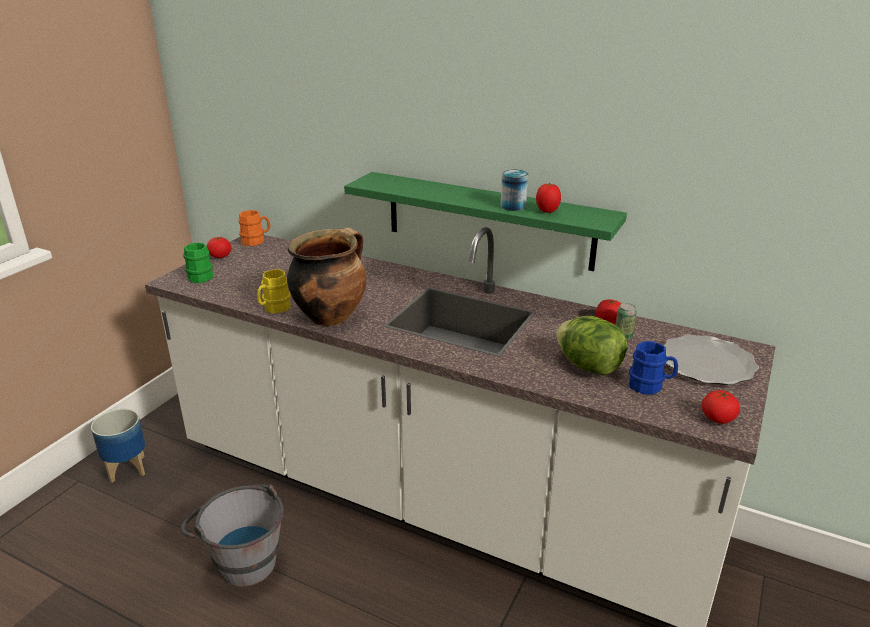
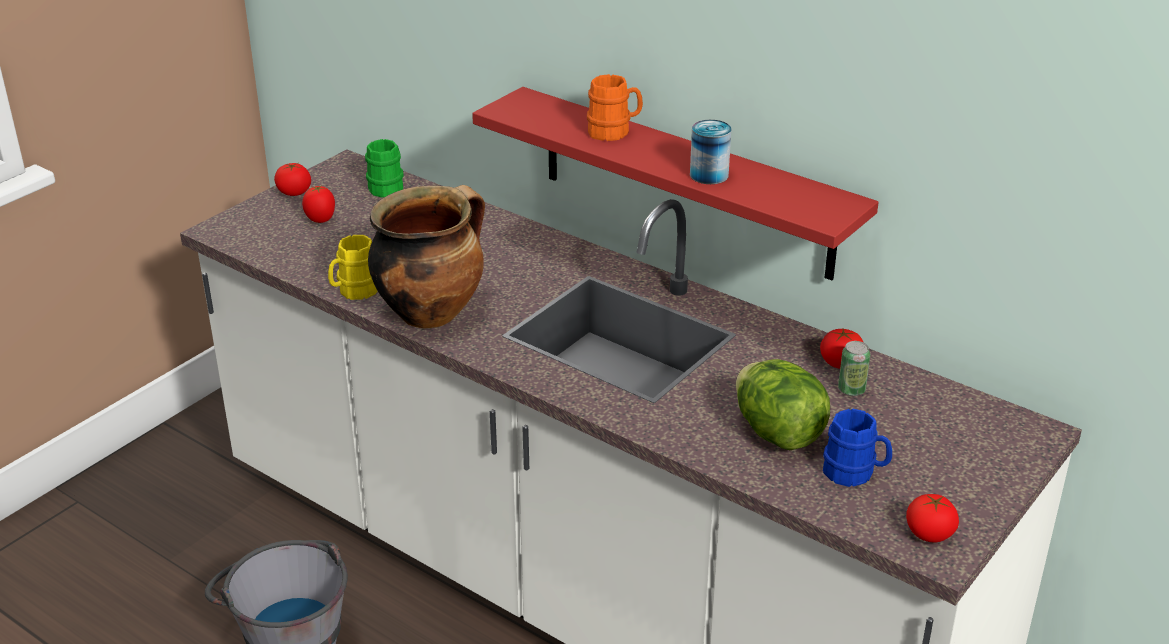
camera: 10 degrees right, 5 degrees up
planter [91,409,145,483] -> none
green mug [183,242,213,283] -> green mug moved to [365,139,404,198]
orange mug [238,210,270,246] -> orange mug moved to [587,74,643,141]
green shelf [344,172,627,271] -> red shelf [472,87,879,280]
tomato [536,183,561,213] -> tomato moved to [302,185,335,223]
plate [664,335,759,385] -> none

